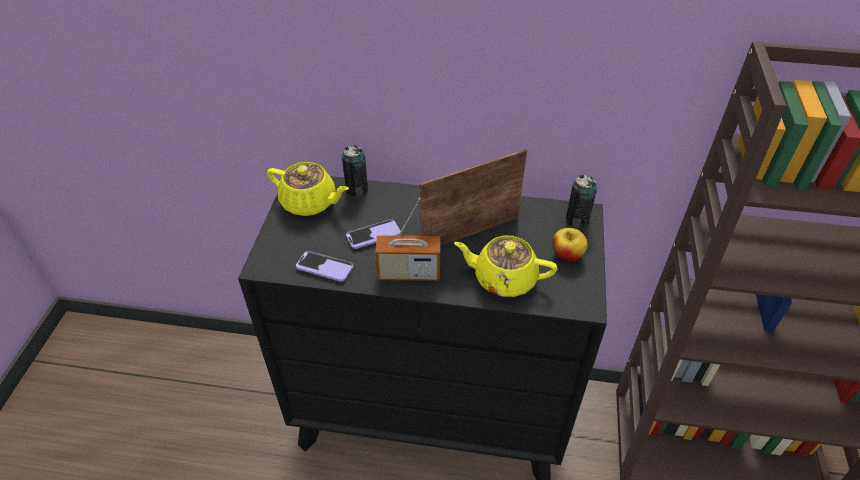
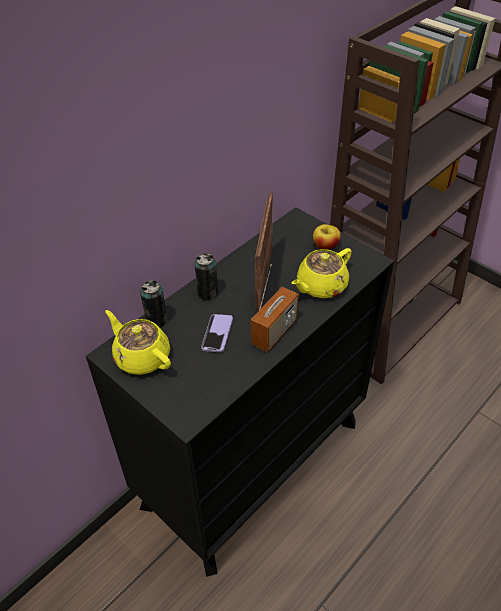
camera: 55 degrees left, 0 degrees up
yellow teapot [267,162,349,216] -> yellow teapot turned 105 degrees counterclockwise [105,310,171,375]
phone [296,251,353,282] -> none
can [566,175,597,229] -> can moved to [195,253,218,301]

